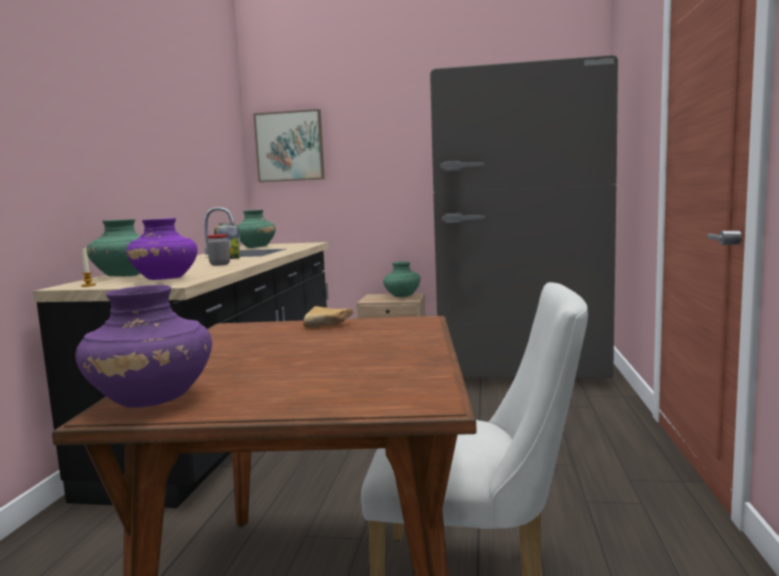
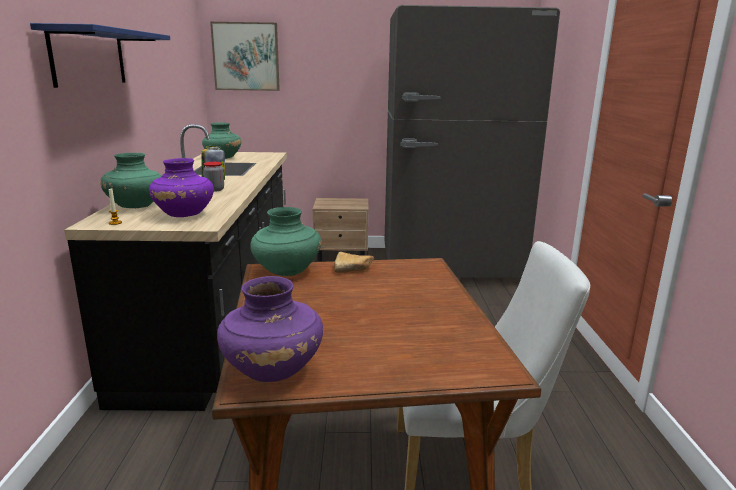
camera: 10 degrees left, 10 degrees up
green vase [383,262,421,297] -> green vase moved to [250,207,321,276]
none -> blue shelf [30,23,170,88]

